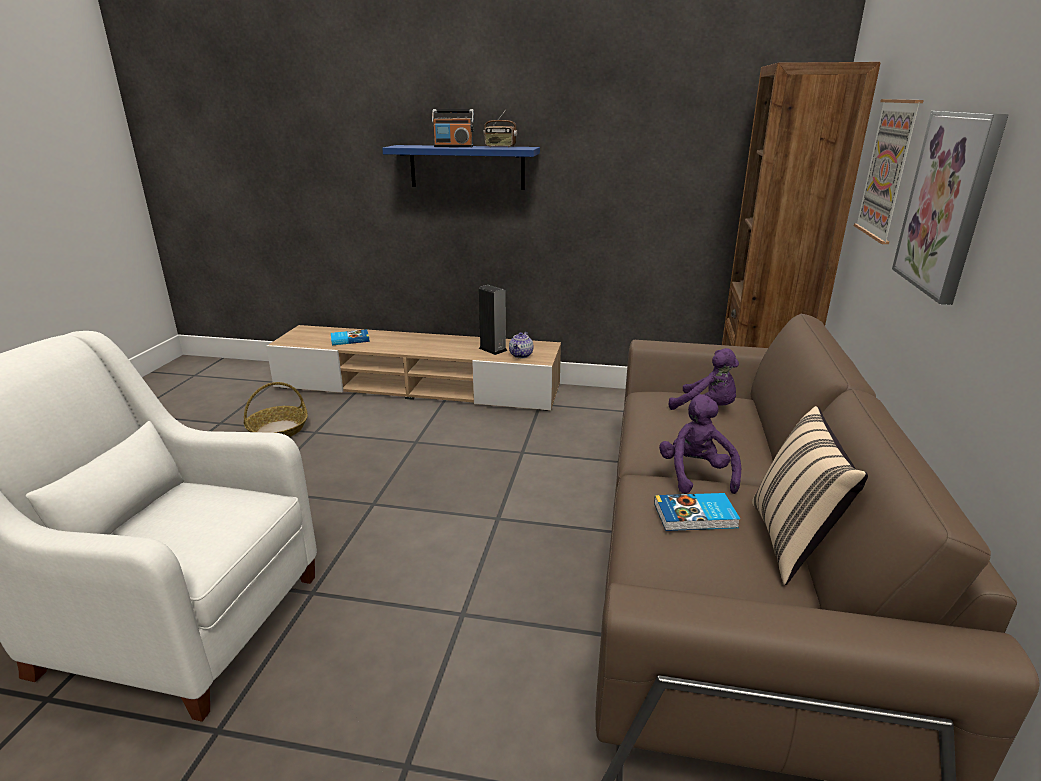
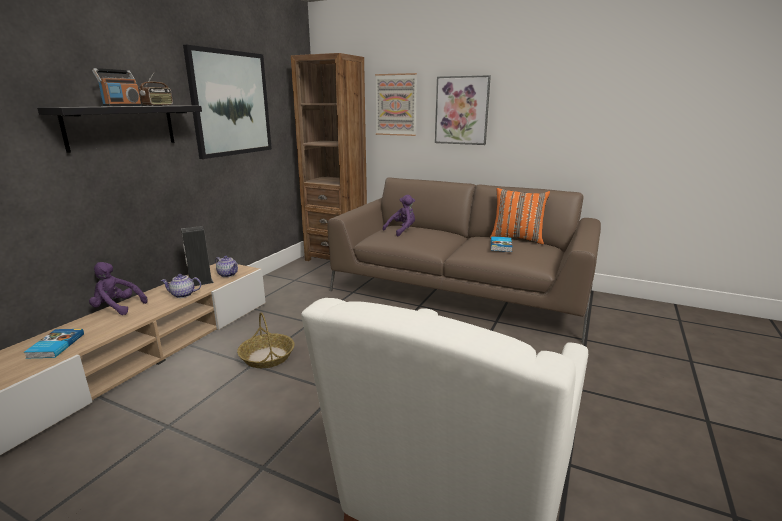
camera: 75 degrees left, 5 degrees down
basket [244,382,308,437] -> basket moved to [237,312,294,368]
blue shelf [382,145,540,190] -> black shelf [37,106,202,153]
purple plush toy [659,394,742,494] -> purple plush toy moved to [89,262,148,315]
beige pillow [752,406,868,585] -> orange pillow [490,188,550,244]
none -> teapot [161,274,201,298]
none -> picture [183,45,272,159]

